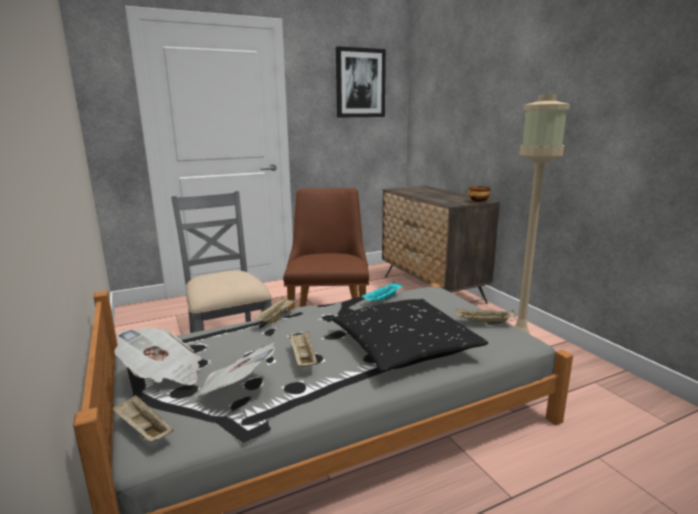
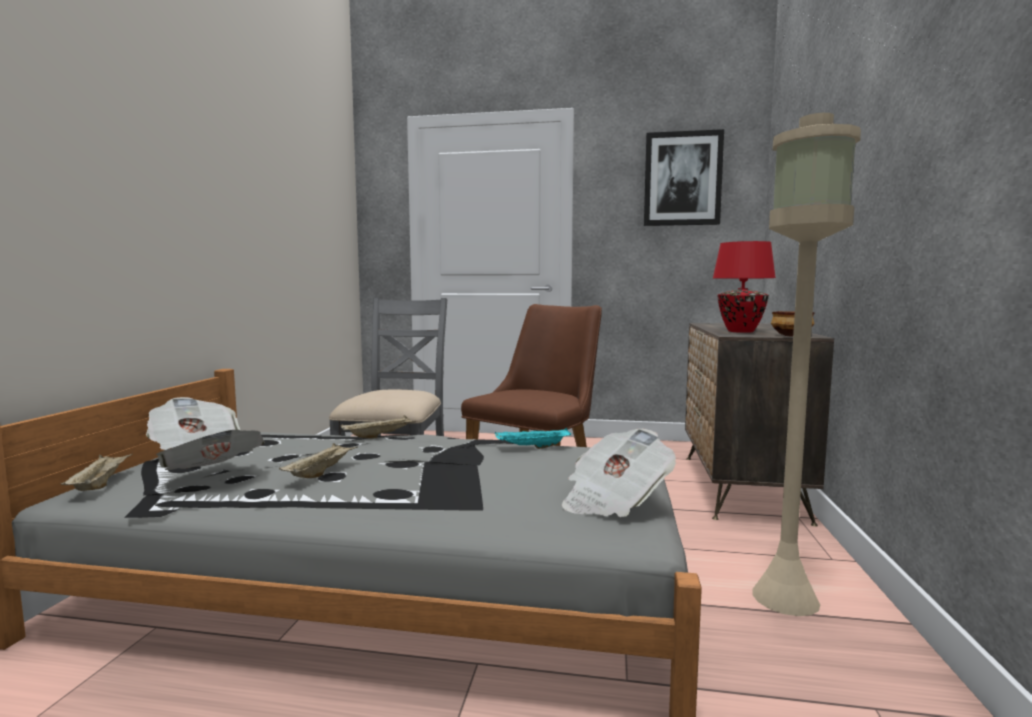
camera: 35 degrees right, 10 degrees down
black pillow [332,299,488,372] -> none
beige tray [455,309,516,325] -> newspaper [562,429,676,517]
none -> red table lamp [713,241,776,333]

